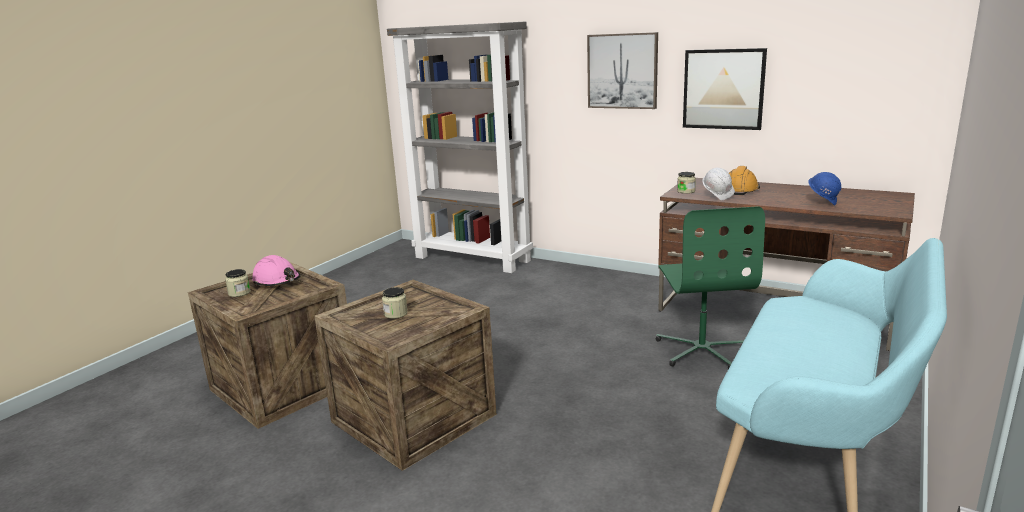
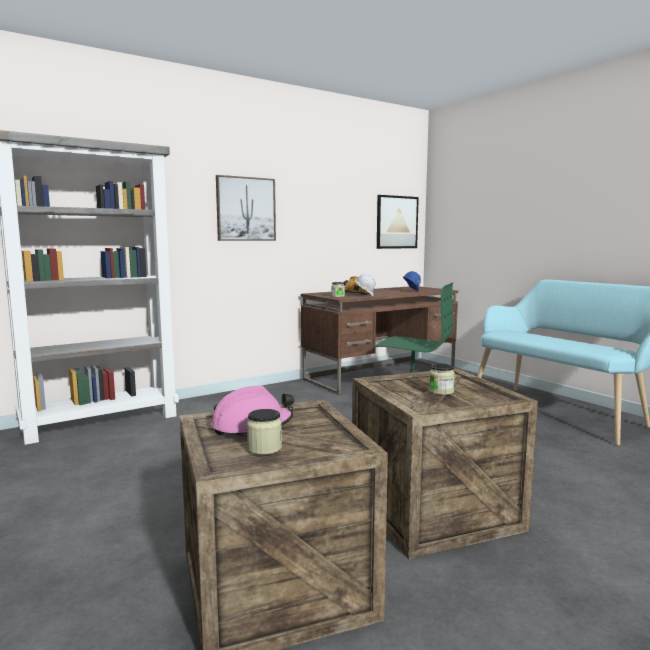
camera: 65 degrees left, 10 degrees down
picture [683,48,767,130] -> picture moved to [377,195,419,249]

